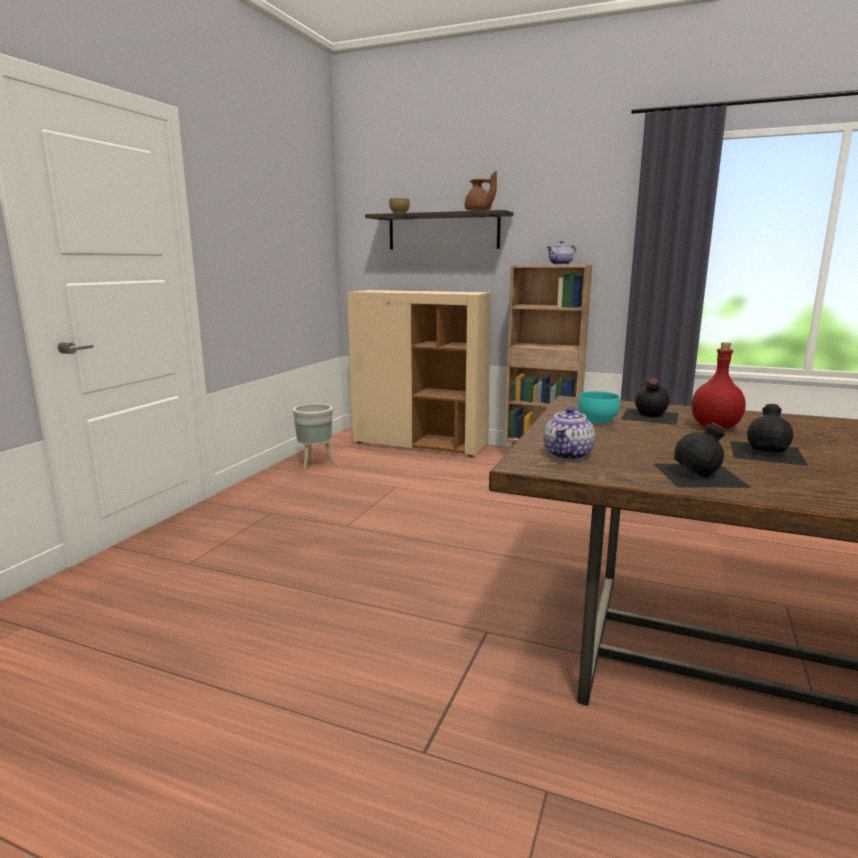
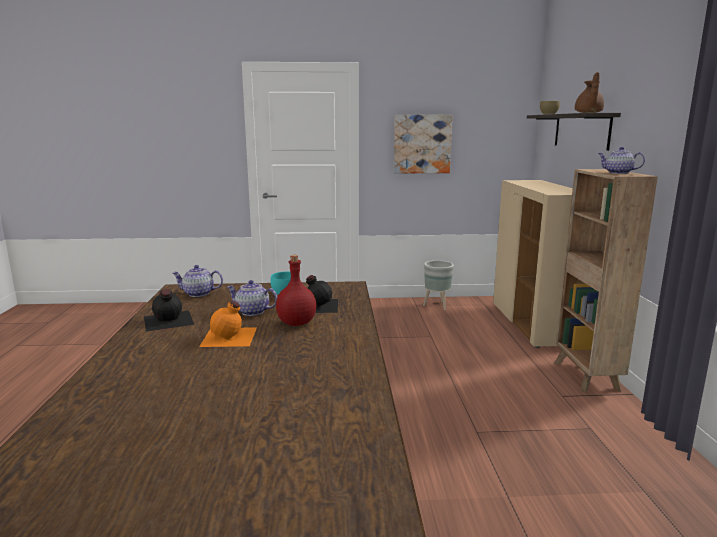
camera: 65 degrees right, 0 degrees up
black bottle [730,404,808,466] -> orange bottle [199,301,257,347]
none -> teapot [227,280,277,316]
none -> picture [394,115,452,173]

